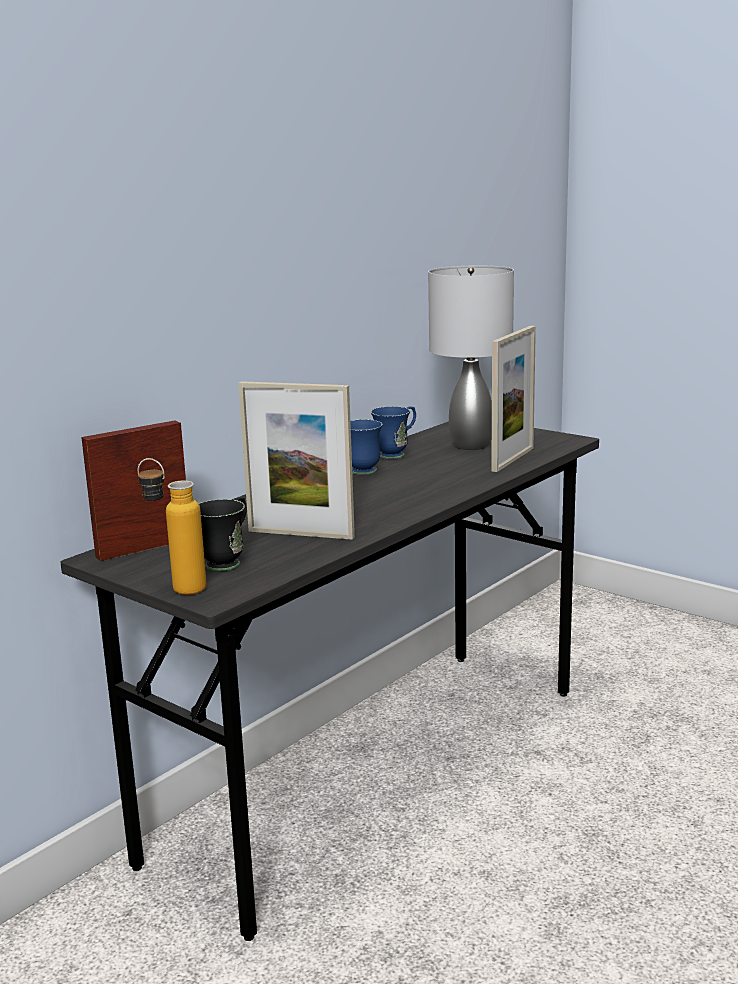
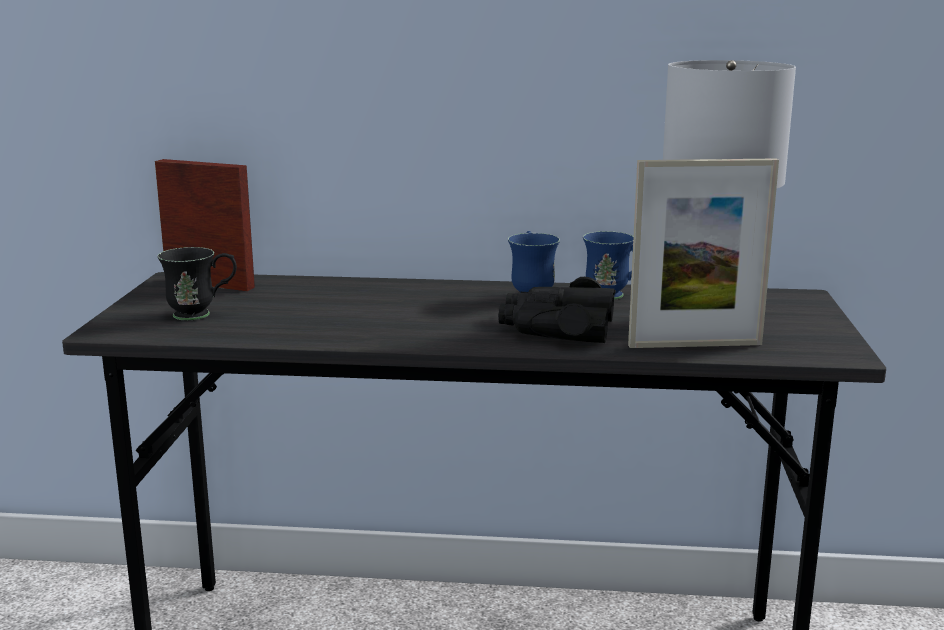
camera: 55 degrees right, 0 degrees up
bottle [138,458,207,595] -> none
picture frame [238,381,355,540] -> none
none -> black binoculars [498,277,616,343]

